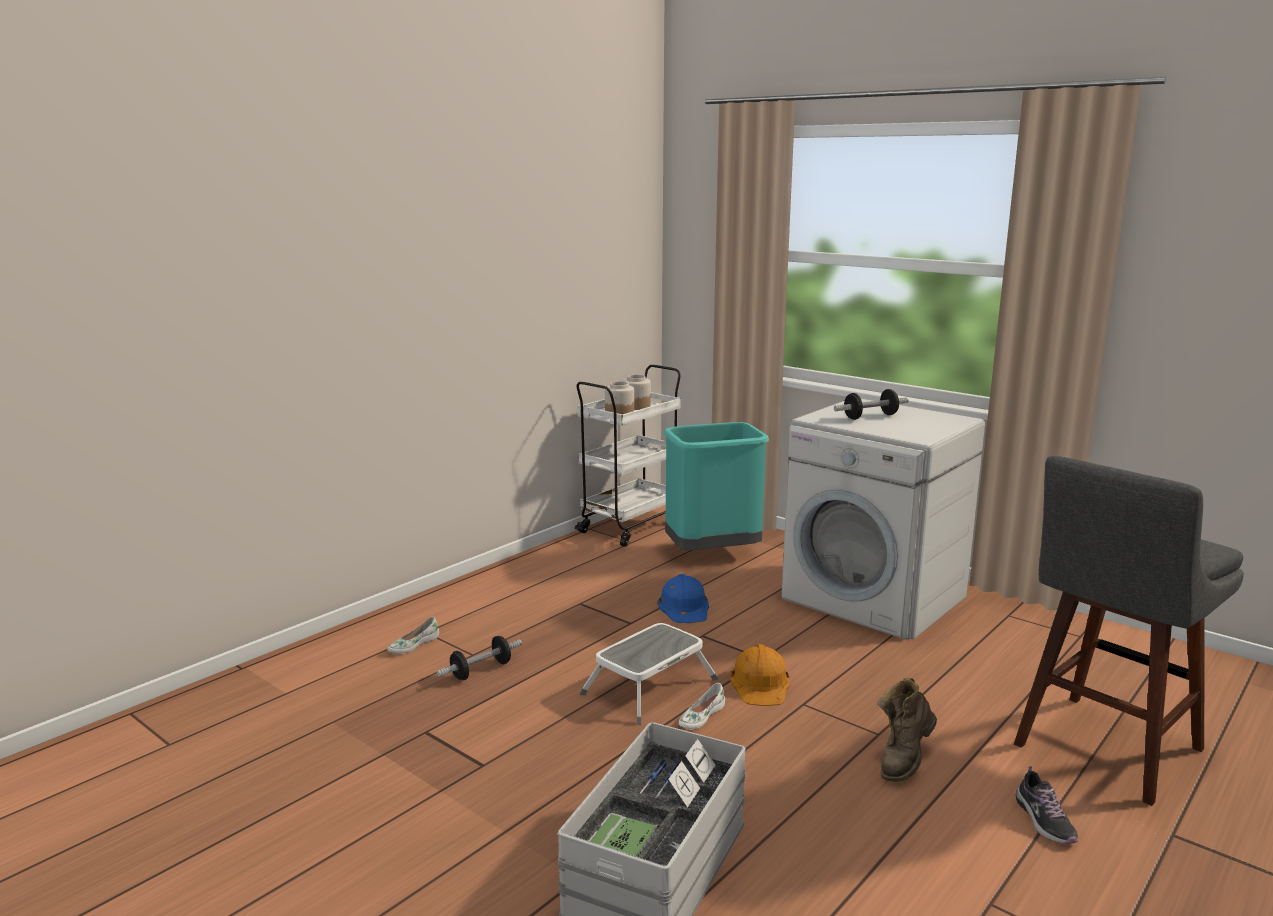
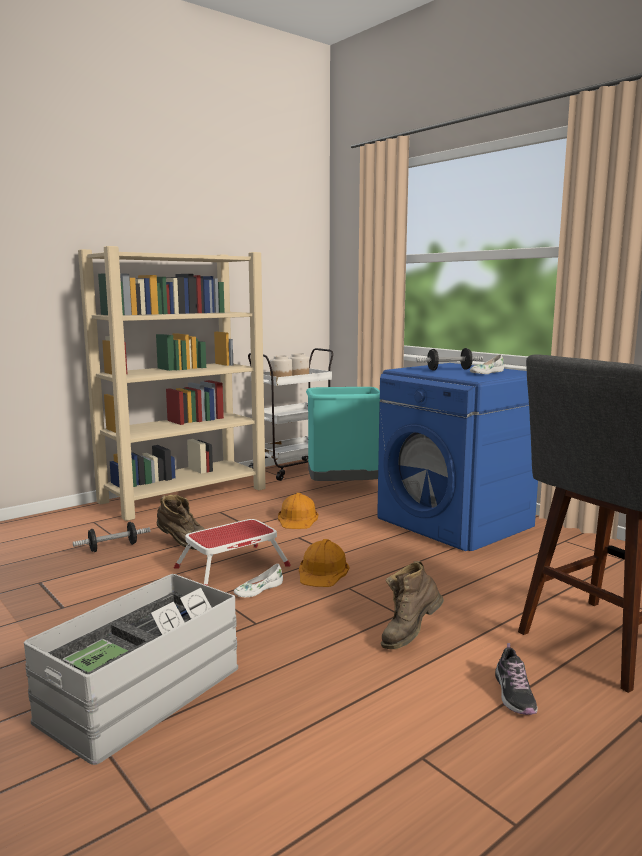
camera: 10 degrees right, 5 degrees down
white shoe [387,617,439,654] -> white shoe moved to [470,354,504,374]
grey step ladder [579,623,718,725] -> red step ladder [174,519,291,586]
blue hard hat [657,574,709,623] -> orange hard hat [278,493,318,529]
white washing machine [782,399,985,640] -> blue washing machine [377,363,538,551]
none -> beige bookcase [78,246,266,521]
none -> brown boot [157,495,205,550]

